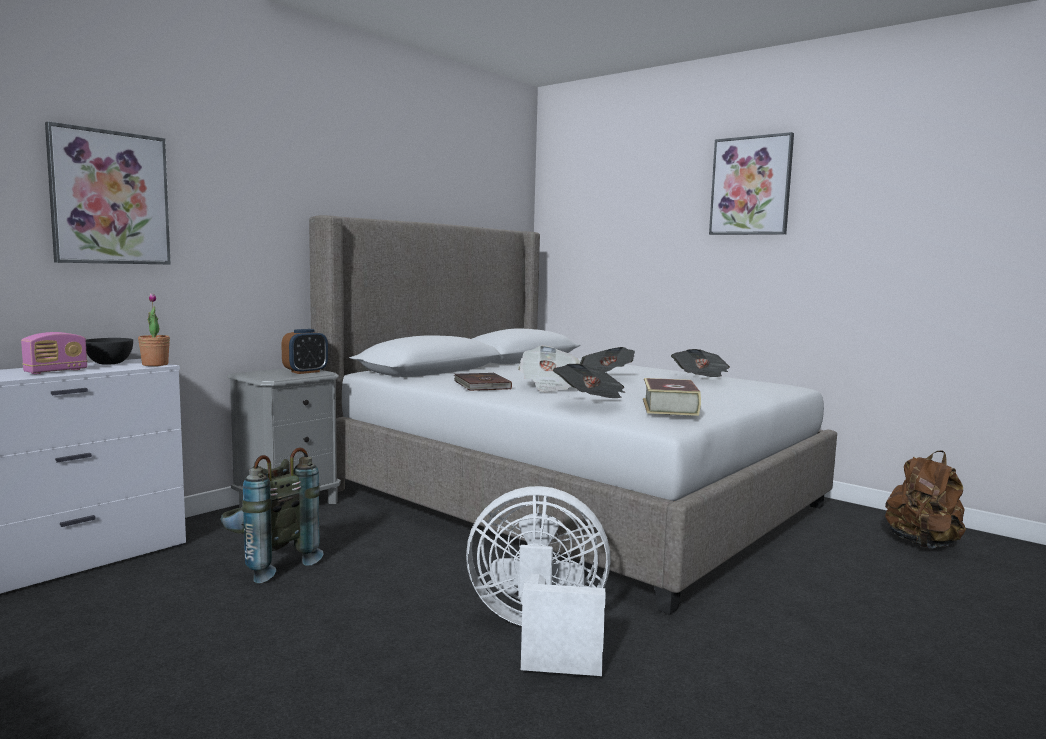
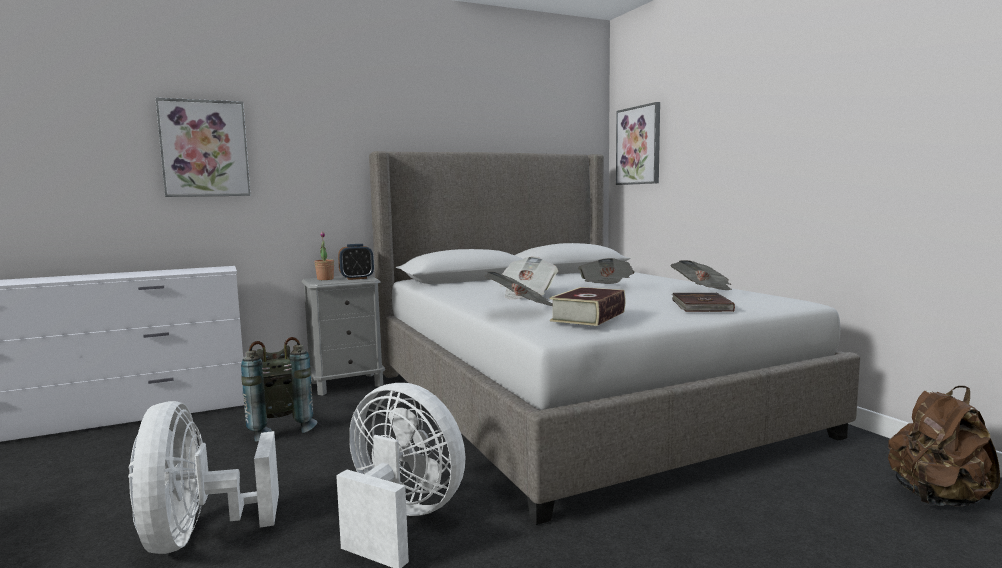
camera: 25 degrees right, 0 degrees up
radio [21,332,87,374] -> none
grey bowl [86,338,133,365] -> none
potted plant [138,293,170,366] -> potted plant moved to [315,232,334,280]
brown book [454,373,512,391] -> brown book moved to [672,293,735,312]
picture [709,132,794,235] -> picture moved to [616,102,660,185]
none -> white fan [128,401,279,554]

